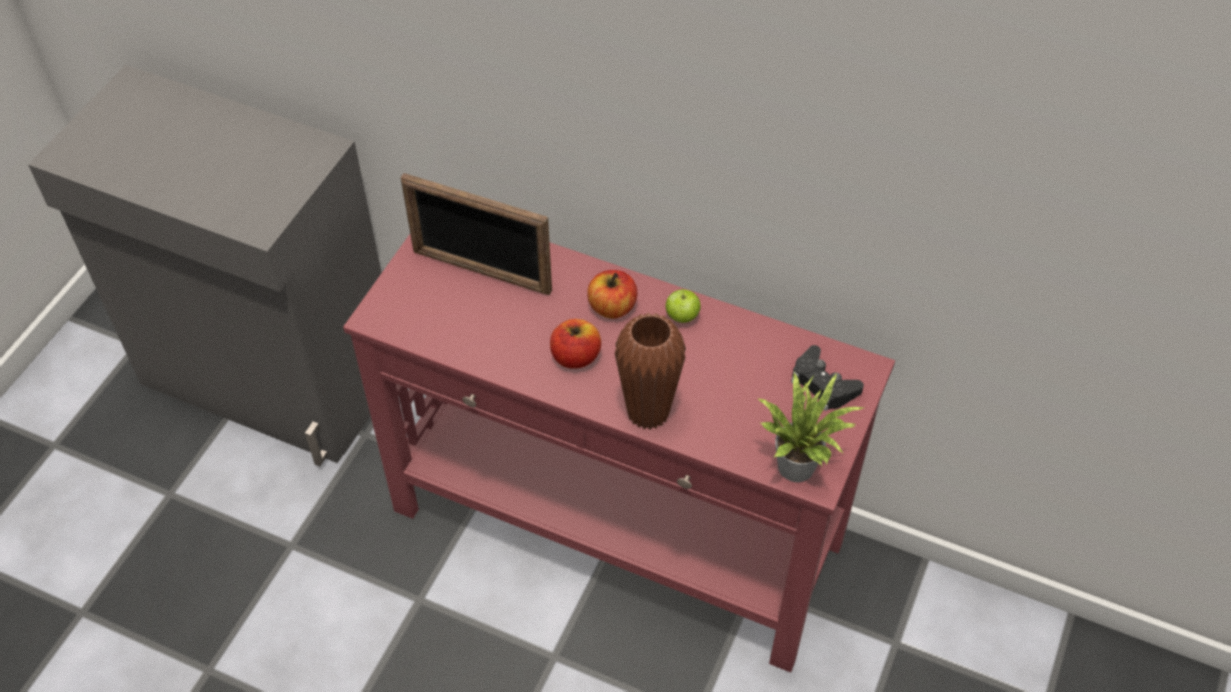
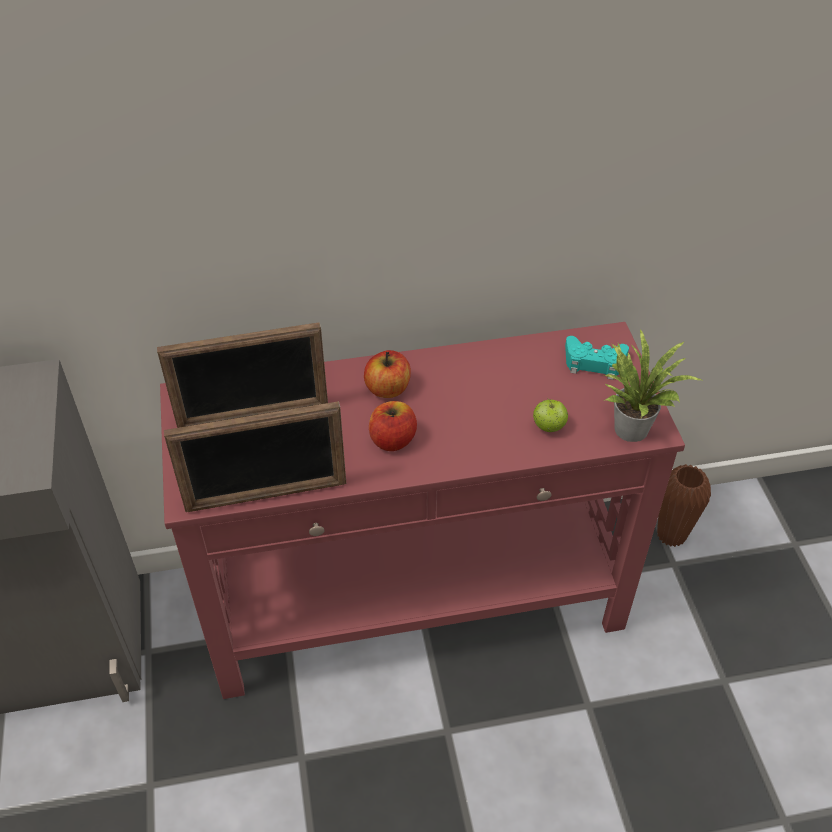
camera: 35 degrees left, 5 degrees down
brown vase [615,313,686,430] -> brown vase moved to [657,464,711,547]
apple [666,288,701,323] -> apple moved to [533,398,568,432]
black game controller [791,345,864,411] -> turquoise game controller [565,336,629,380]
none -> picture frame [164,401,346,512]

